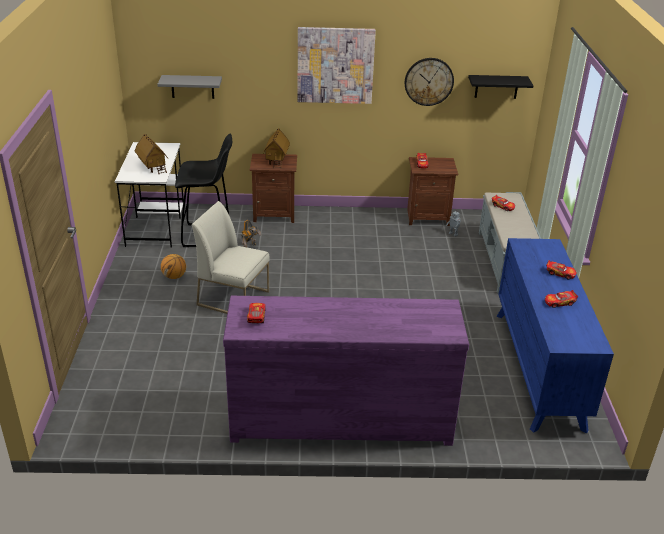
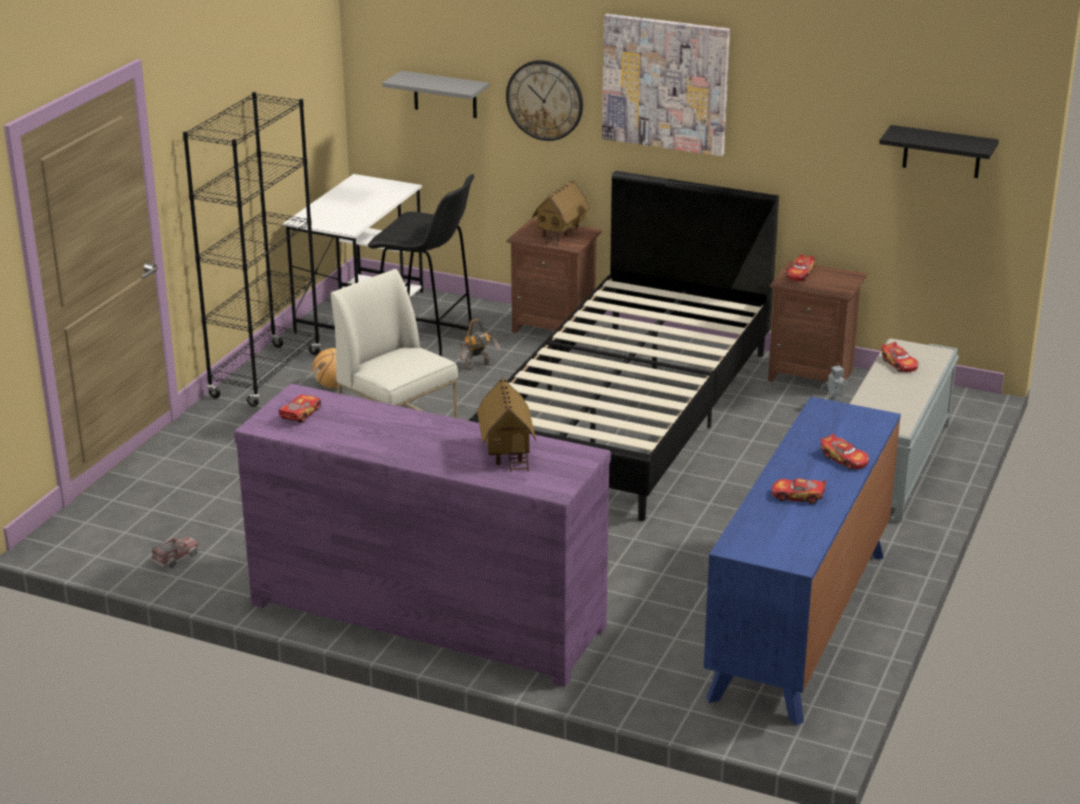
camera: 25 degrees right, 5 degrees down
toy house [135,134,168,175] -> toy house moved to [477,377,536,472]
wall clock [405,58,454,106] -> wall clock moved to [506,60,583,141]
none -> toy truck [150,536,200,568]
none -> black bookcase [183,92,321,407]
none -> black bed [468,171,779,521]

